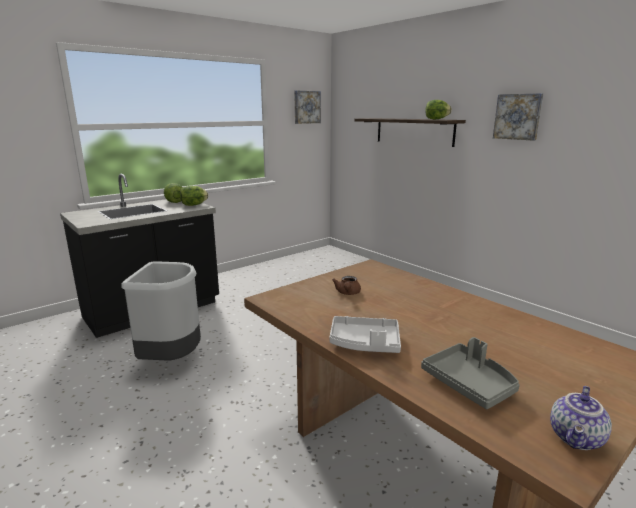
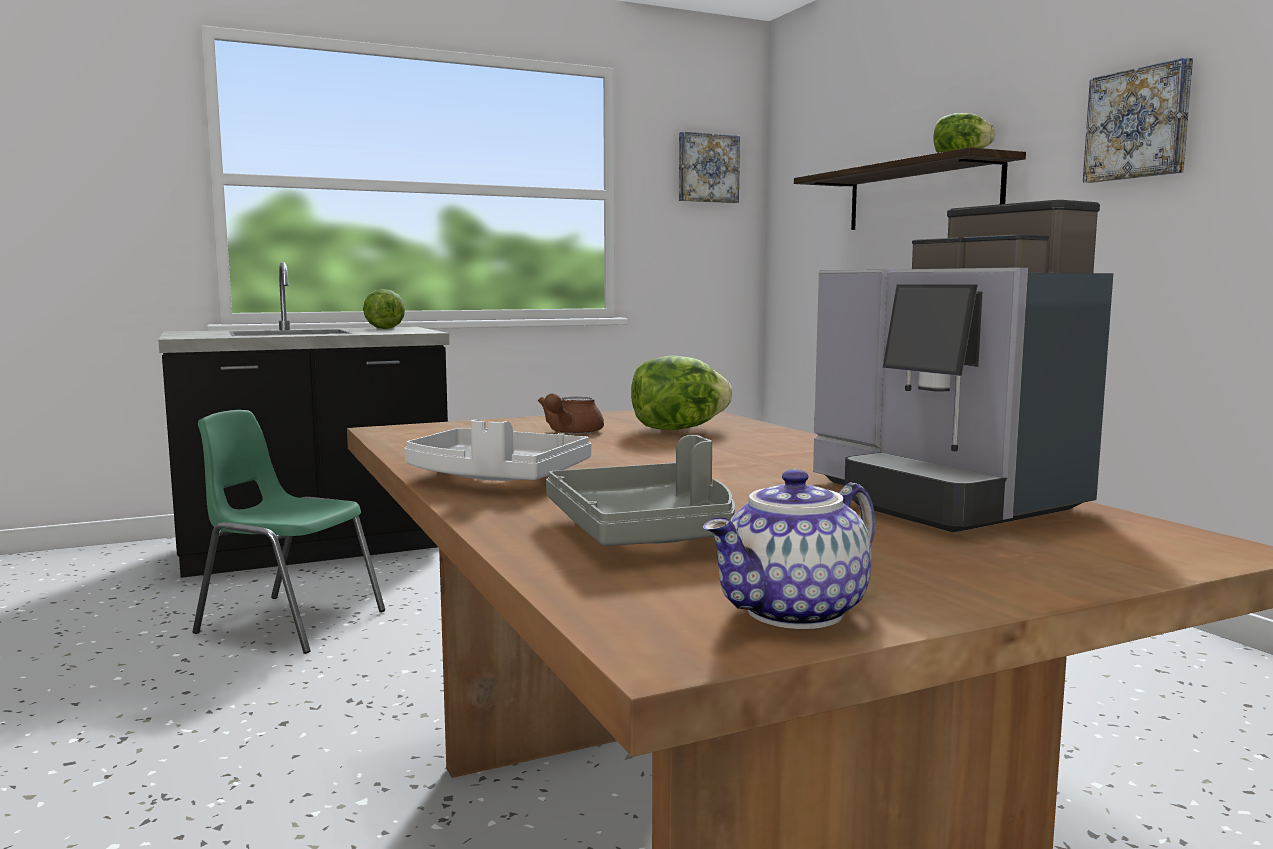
camera: 15 degrees right, 10 degrees down
grey trash can [121,261,201,361] -> green chair [193,410,385,654]
lettuce [180,186,208,206] -> lettuce moved to [631,356,732,430]
none -> coffee machine [813,200,1113,533]

